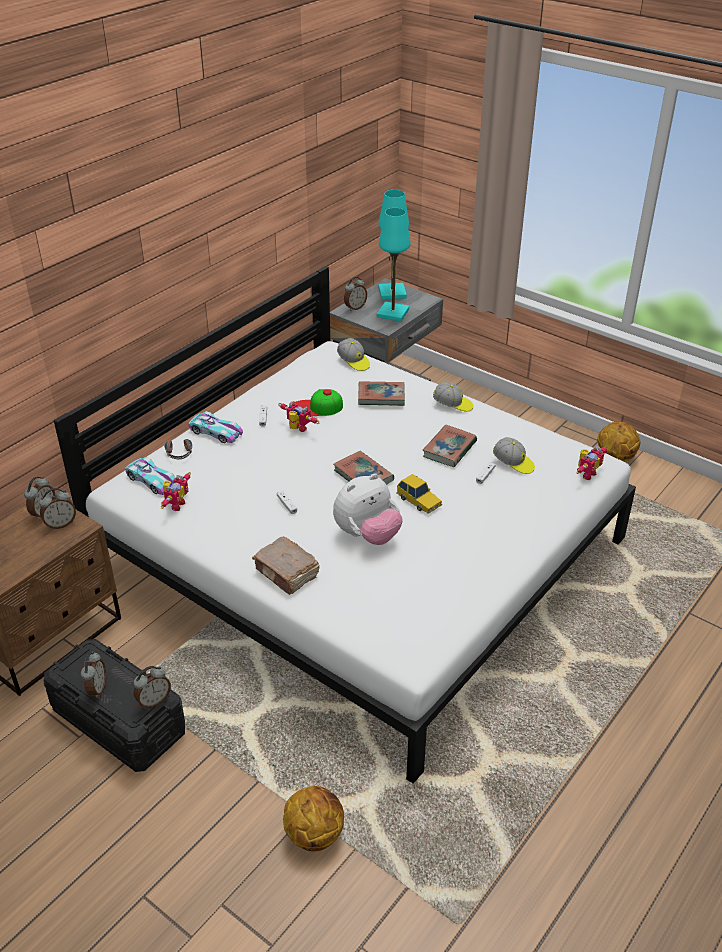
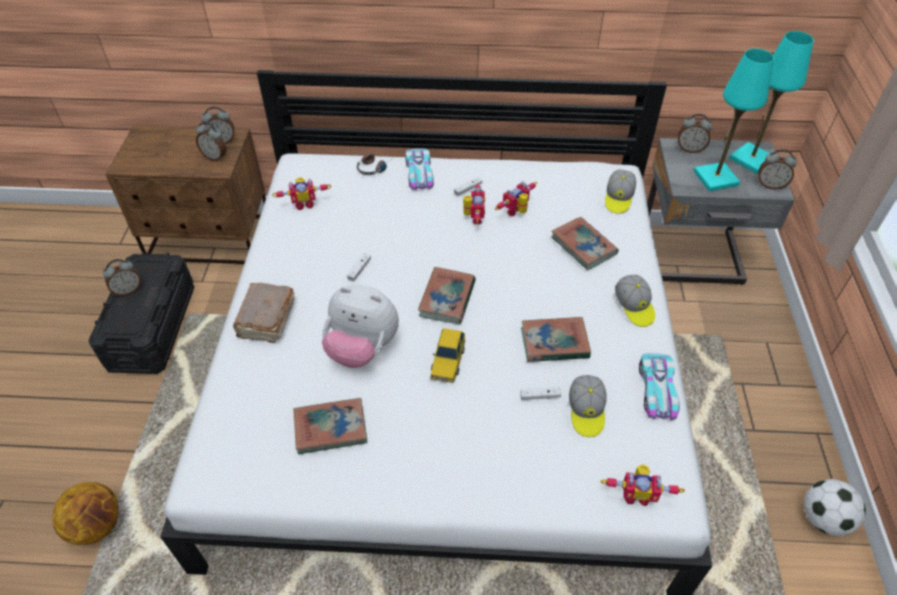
camera: 55 degrees right, 10 degrees up
toy car [125,457,176,495] -> toy car moved to [639,353,680,420]
alarm clock [133,666,171,709] -> alarm clock moved to [758,149,797,190]
cap [295,389,343,417] -> toy robot [495,182,537,216]
basketball [597,421,640,462] -> football [804,479,866,536]
none -> book [293,398,367,454]

